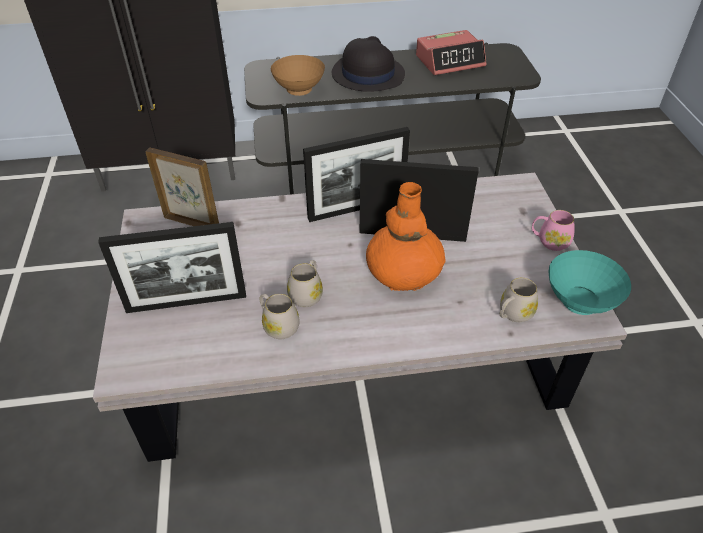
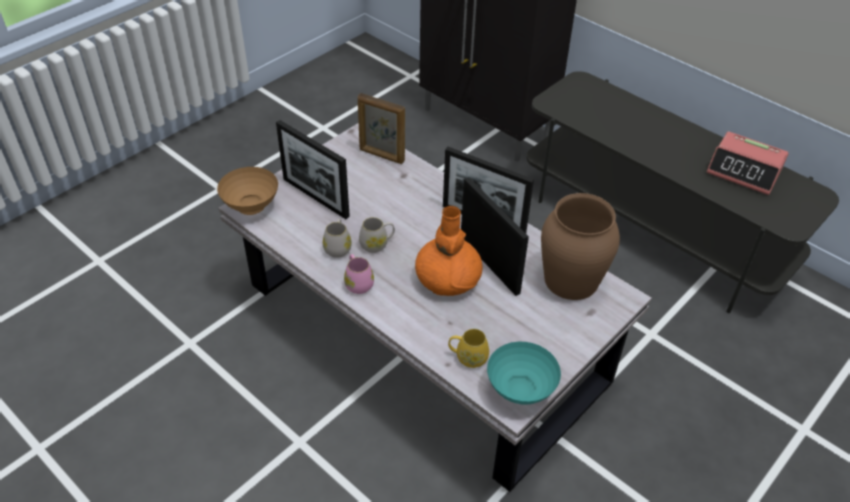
camera: 50 degrees right, 0 degrees up
picture frame [146,148,219,226] -> picture frame turned 135 degrees clockwise [358,93,405,164]
brown bowl [271,55,325,96] -> brown bowl moved to [217,167,278,215]
black hat [332,36,405,92] -> none
white mug [500,278,538,322] -> yellow mug [448,329,489,368]
pink mug [532,210,575,251] -> pink mug moved to [344,254,374,294]
none -> brown vase [541,193,620,300]

